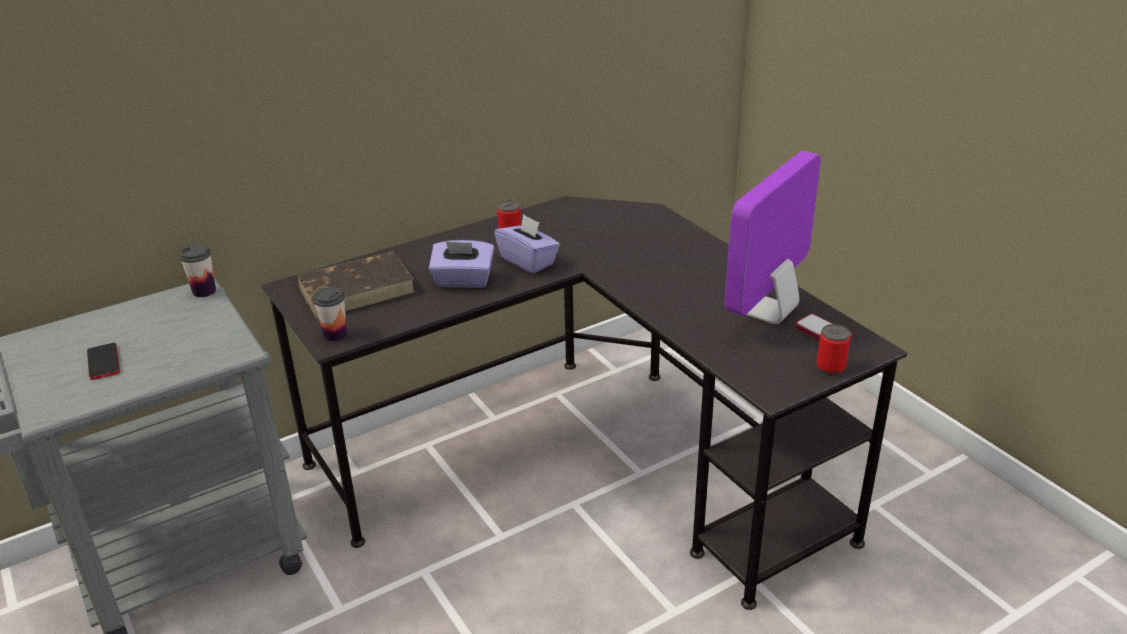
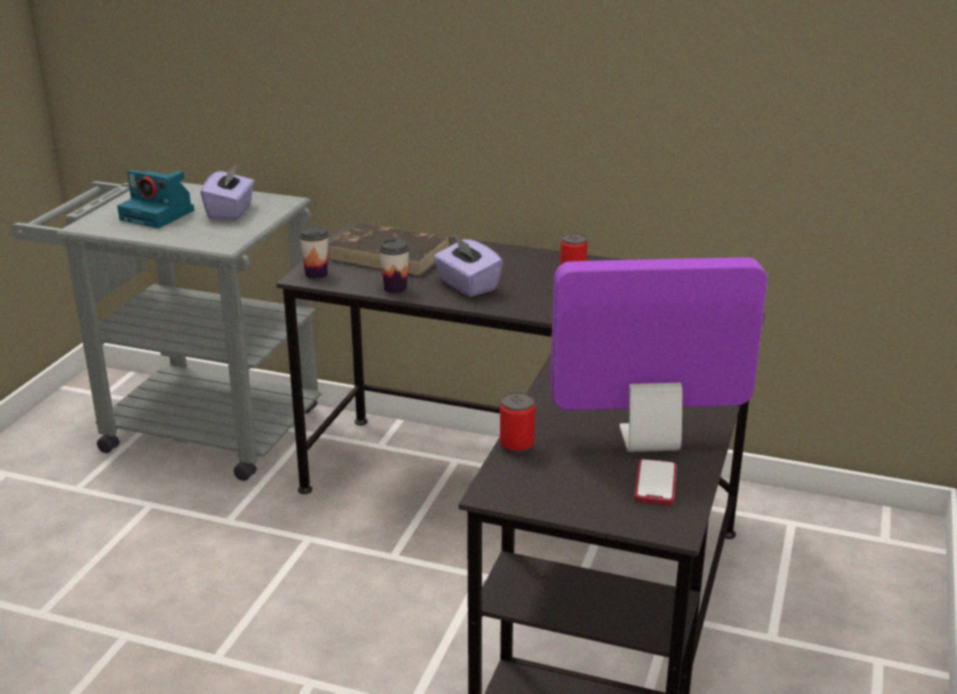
camera: 50 degrees right, 5 degrees down
phone [87,343,120,380] -> camera [117,170,194,228]
cup [179,244,216,297] -> cup moved to [379,239,410,293]
purple tissue box [494,214,560,274] -> purple tissue box moved to [201,164,255,220]
can [816,324,851,375] -> can moved to [500,392,535,453]

